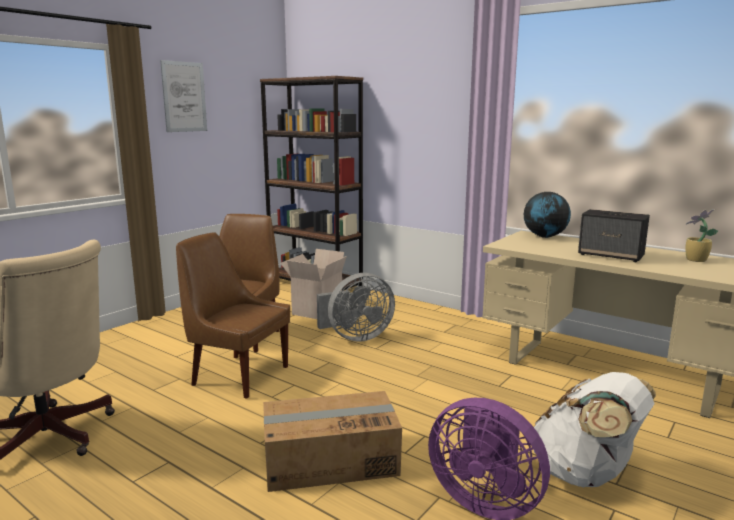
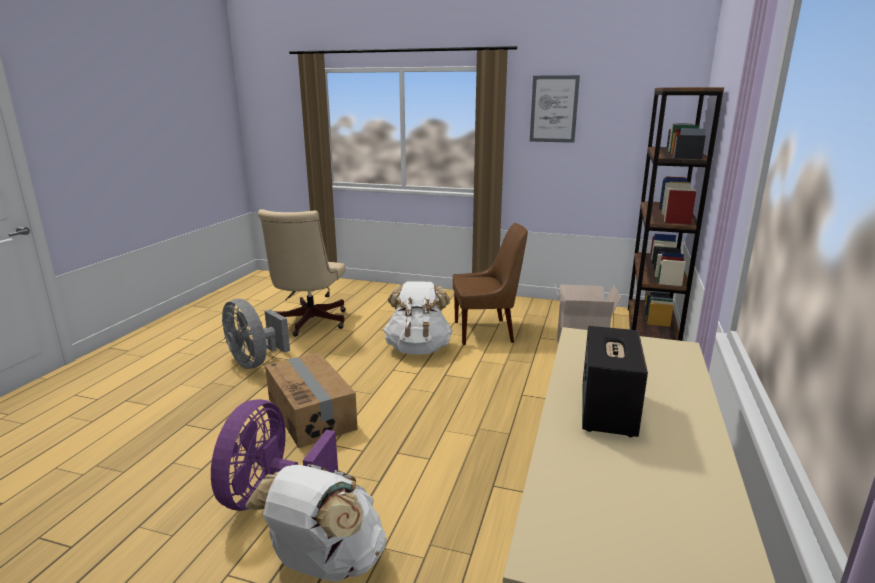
camera: 70 degrees right, 5 degrees up
brown chair [176,232,290,399] -> white backpack [383,281,452,355]
grey fan [317,273,395,342] -> grey fan moved to [222,299,290,369]
globe [524,192,571,238] -> none
potted plant [685,209,718,262] -> none

